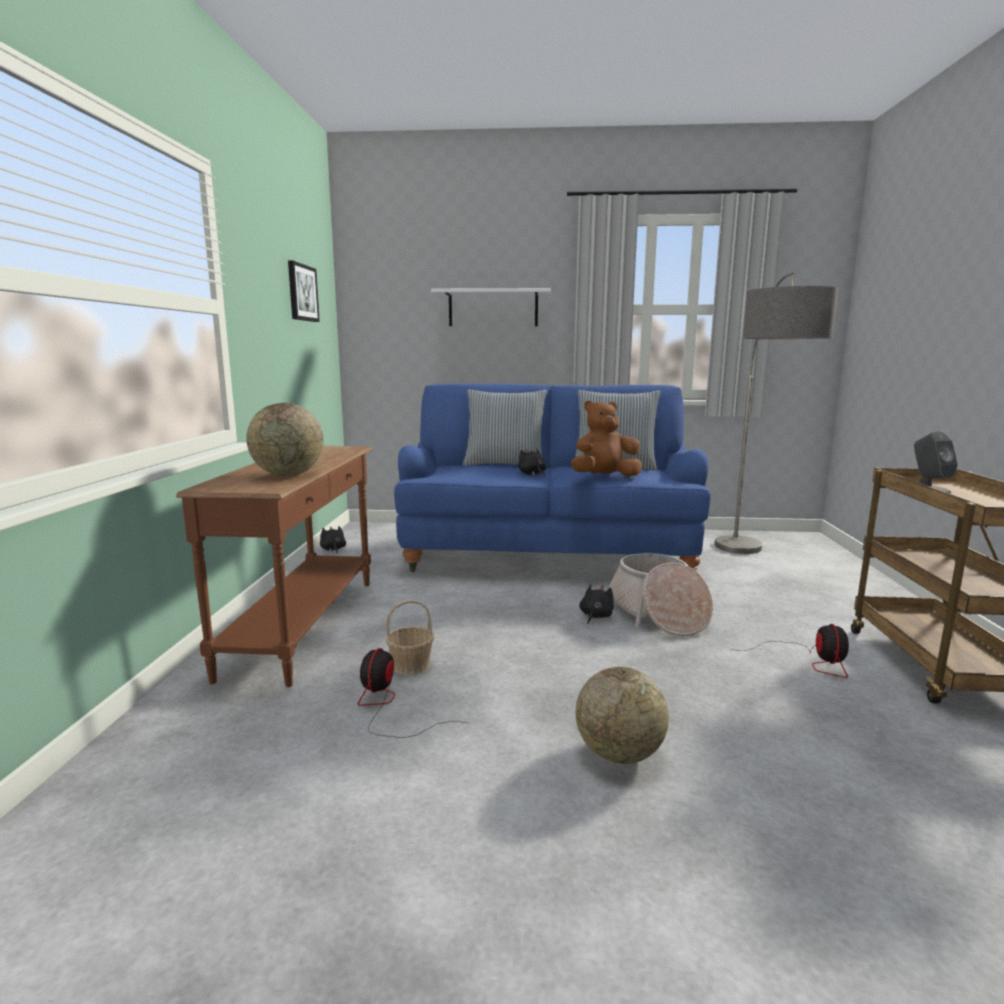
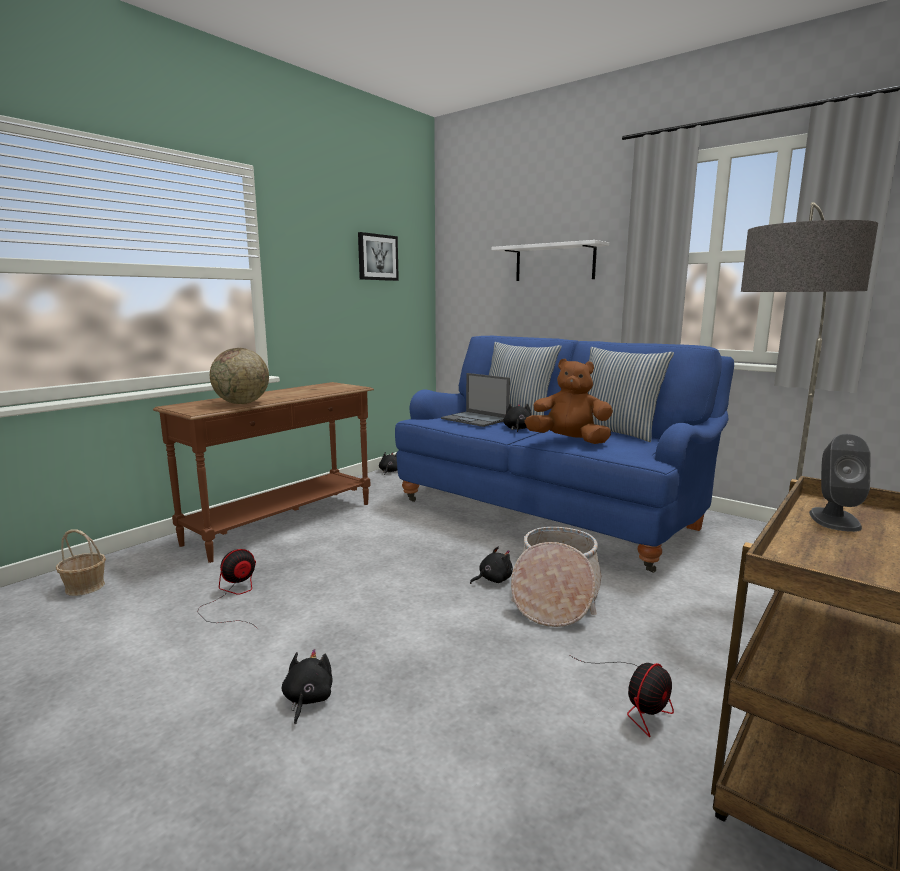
camera: 35 degrees right, 0 degrees up
basket [386,600,434,675] -> basket moved to [56,529,106,596]
globe [576,667,669,764] -> black plush toy [282,649,333,725]
none -> laptop [441,373,510,427]

